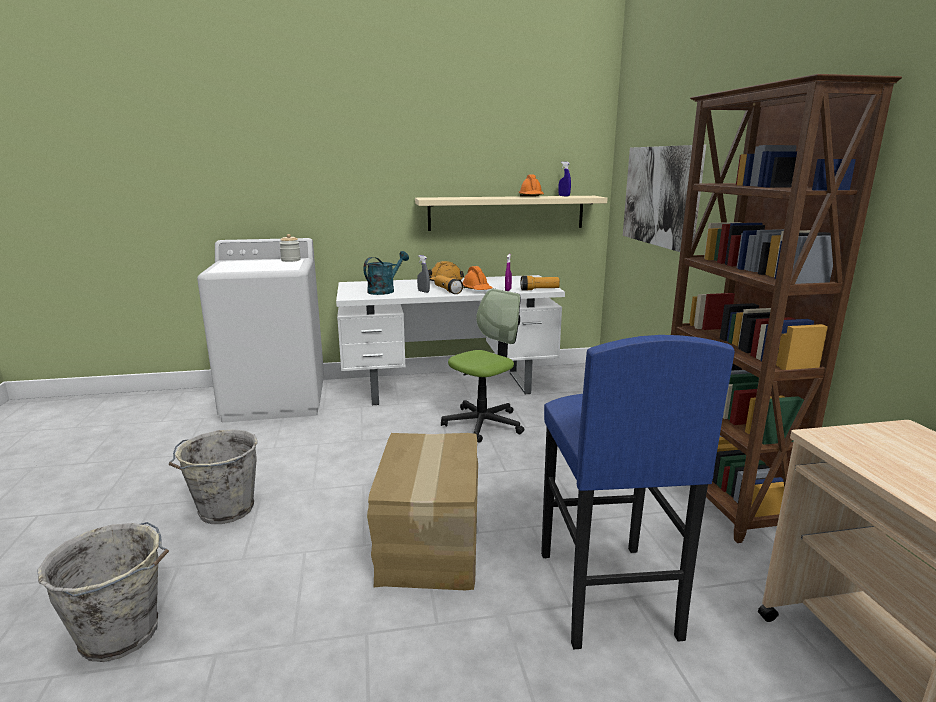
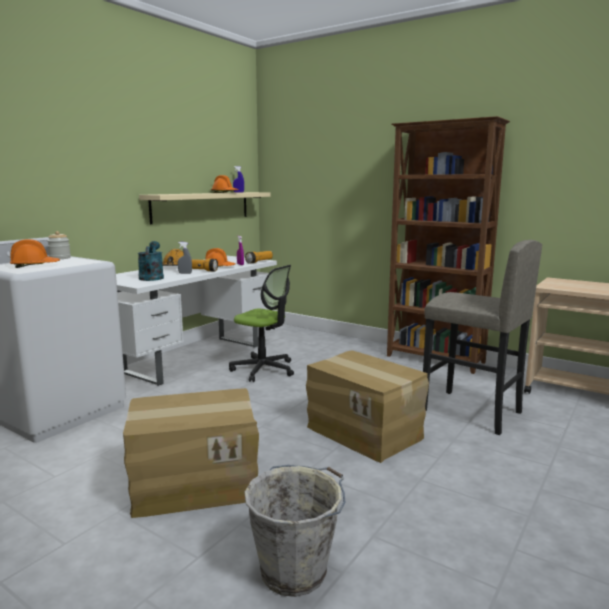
camera: 45 degrees left, 5 degrees down
grey bucket [169,429,258,524] -> cardboard box [123,388,259,518]
office chair [441,288,524,443] -> office chair turned 120 degrees clockwise [229,265,294,382]
blue stool [541,335,735,649] -> grey stool [423,240,542,435]
picture [623,145,706,252] -> none
none -> orange hard hat [10,239,60,268]

